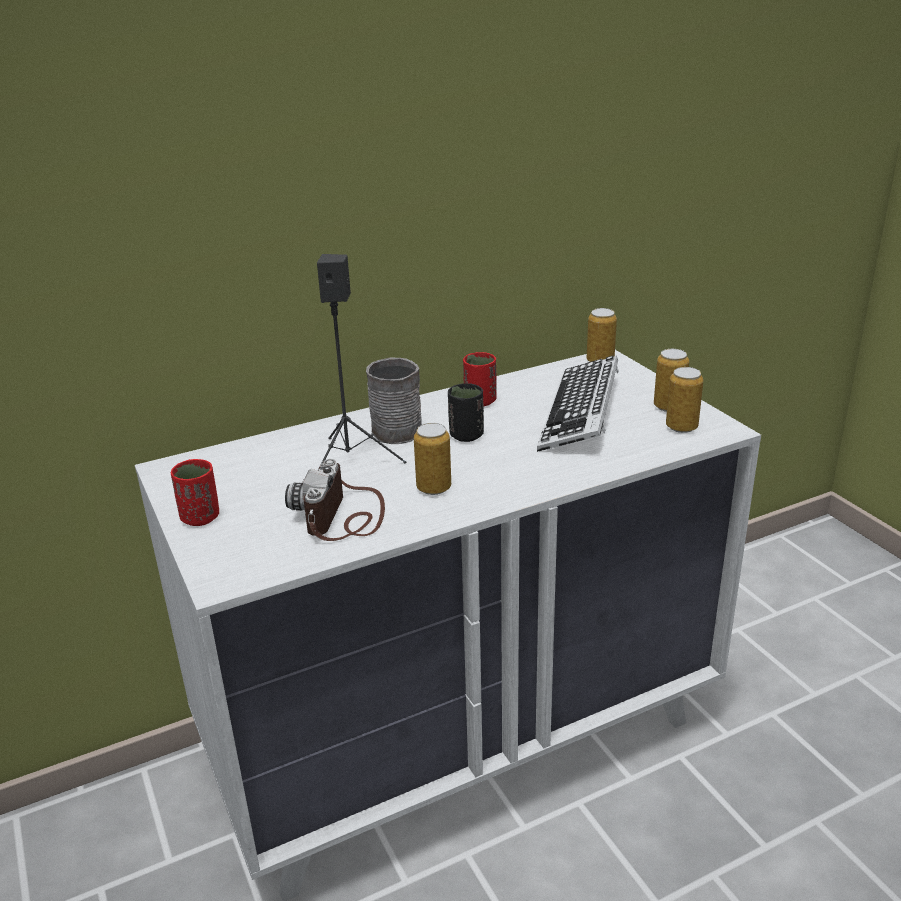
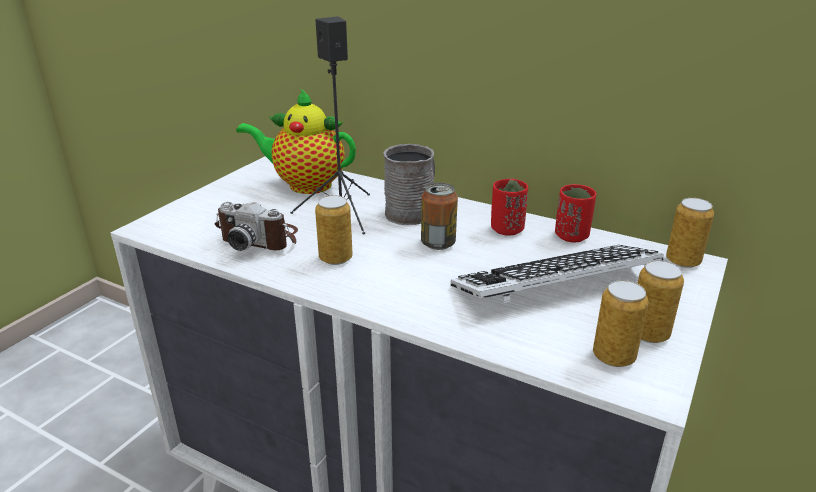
camera: 55 degrees right, 0 degrees up
red cup [171,459,219,526] -> red cup moved to [555,184,596,242]
camera [285,459,385,541] -> camera turned 135 degrees counterclockwise [215,202,298,251]
black cup [448,383,484,442] -> can [421,183,458,250]
none -> teapot [236,88,356,194]

